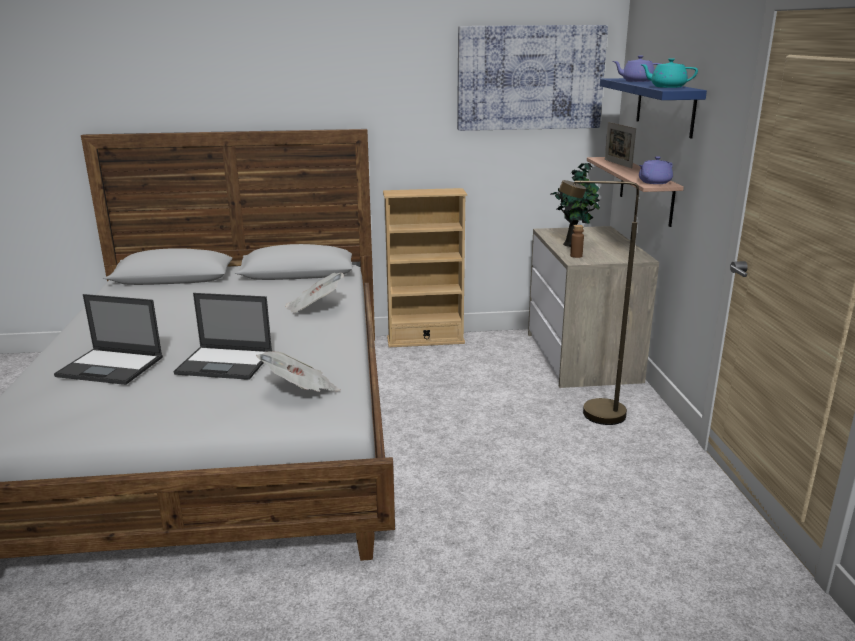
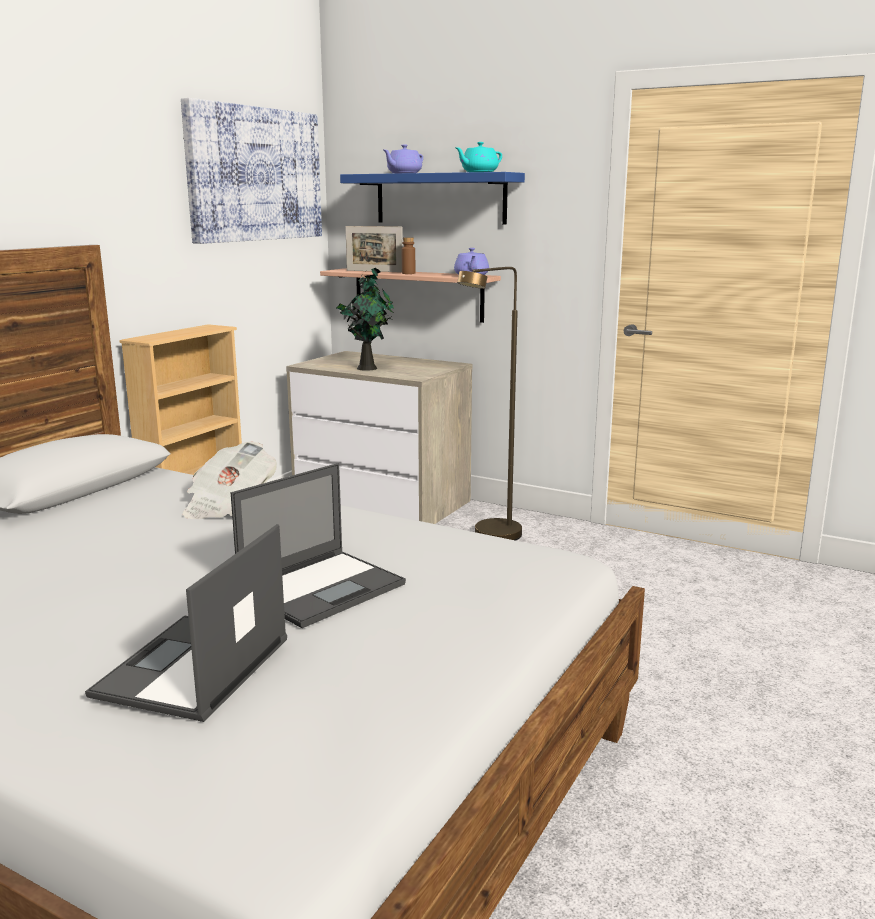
camera: 55 degrees left, 5 degrees down
laptop [54,294,163,385] -> laptop turned 150 degrees clockwise [85,524,287,722]
newspaper [256,351,340,392] -> none
brown bottle [570,225,584,258] -> brown bottle moved to [402,237,415,274]

